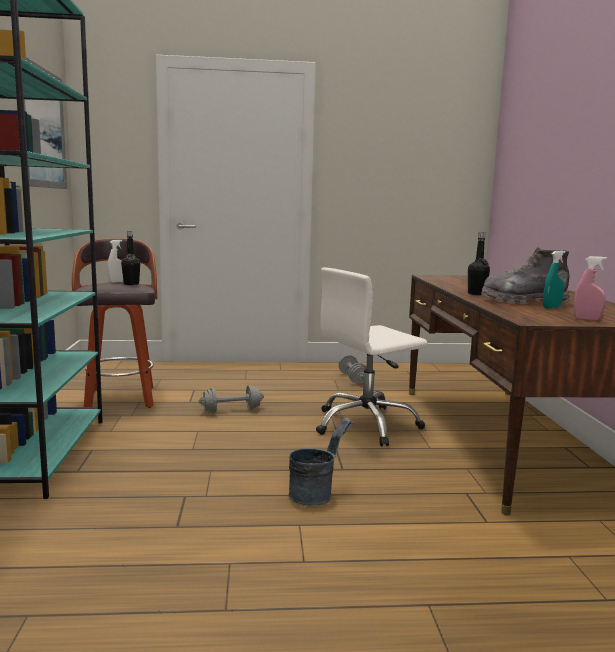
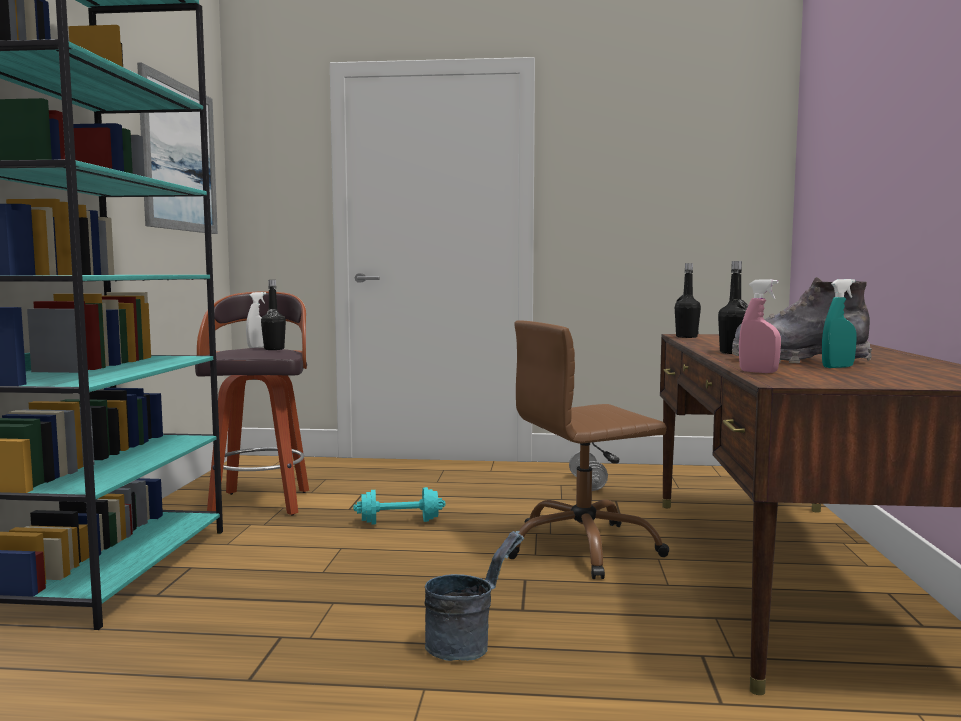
camera: 10 degrees right, 5 degrees down
grey dumbbell [198,385,264,413] -> turquoise dumbbell [353,487,446,525]
white office chair [316,267,428,446] -> brown office chair [508,320,669,579]
pink spray bottle [574,256,607,321] -> pink spray bottle moved to [739,279,781,373]
none -> black bottle [675,263,701,338]

